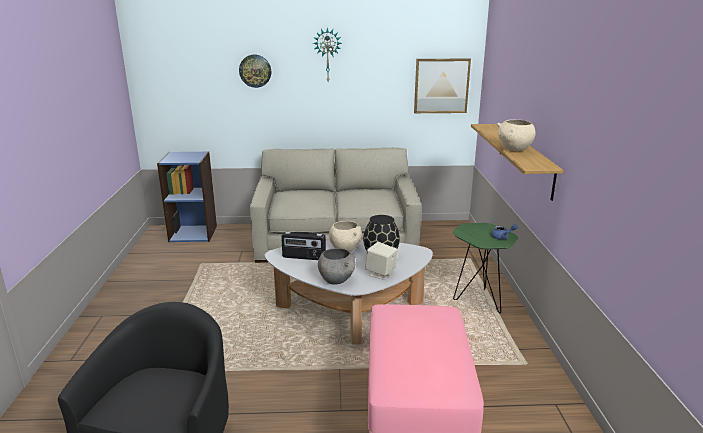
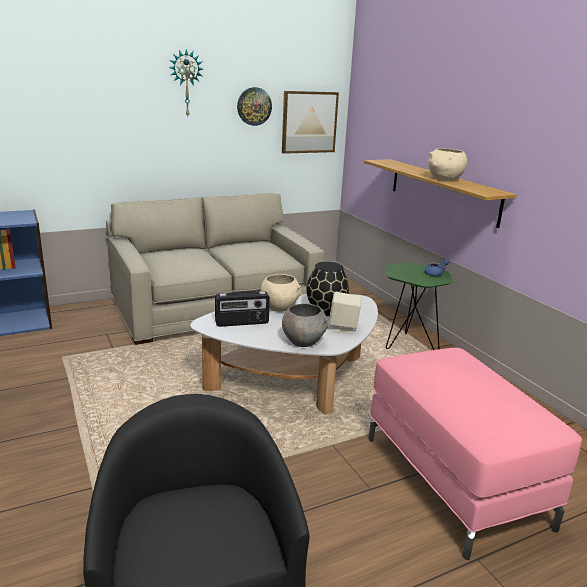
camera: 25 degrees left, 0 degrees up
wall clock [239,55,271,88] -> wall clock moved to [237,87,272,126]

